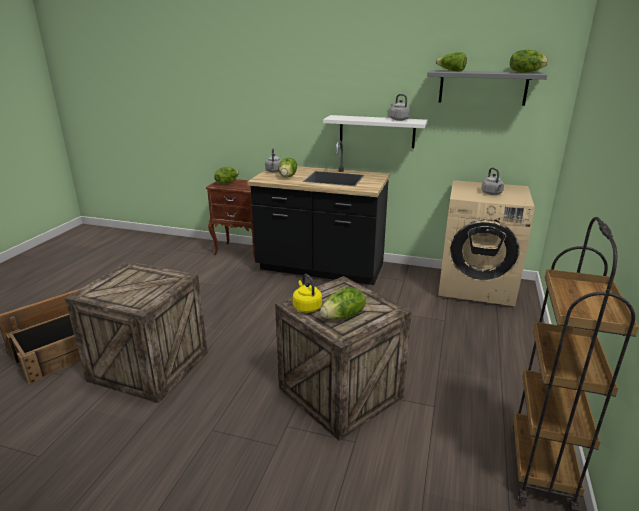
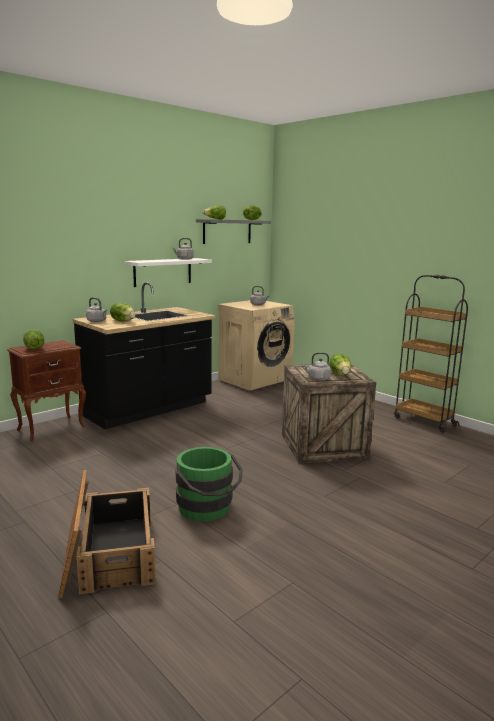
camera: 60 degrees left, 10 degrees down
crate [65,261,208,403] -> green bucket [176,447,243,521]
yellow kettle [293,274,322,313] -> grey kettle [303,352,331,381]

